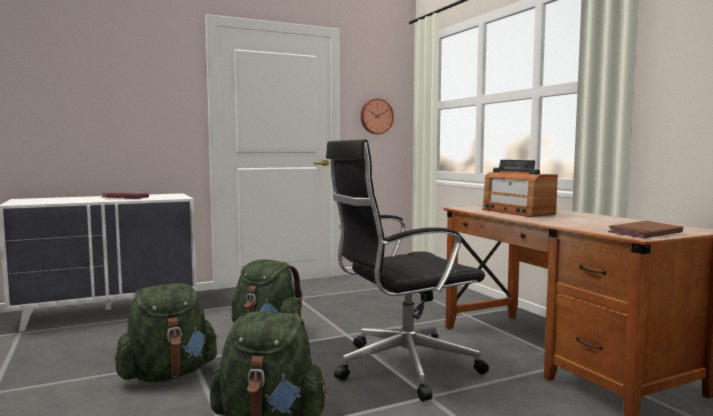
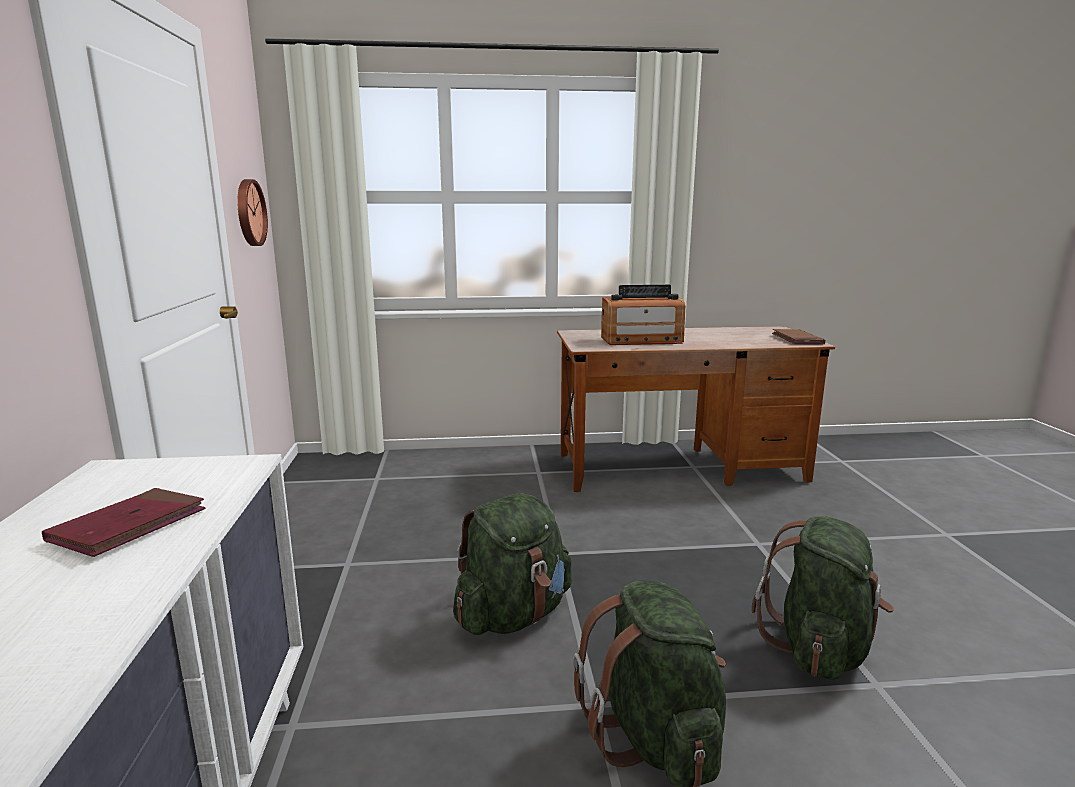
camera: 70 degrees left, 10 degrees up
black office chair [326,139,489,401] -> none

